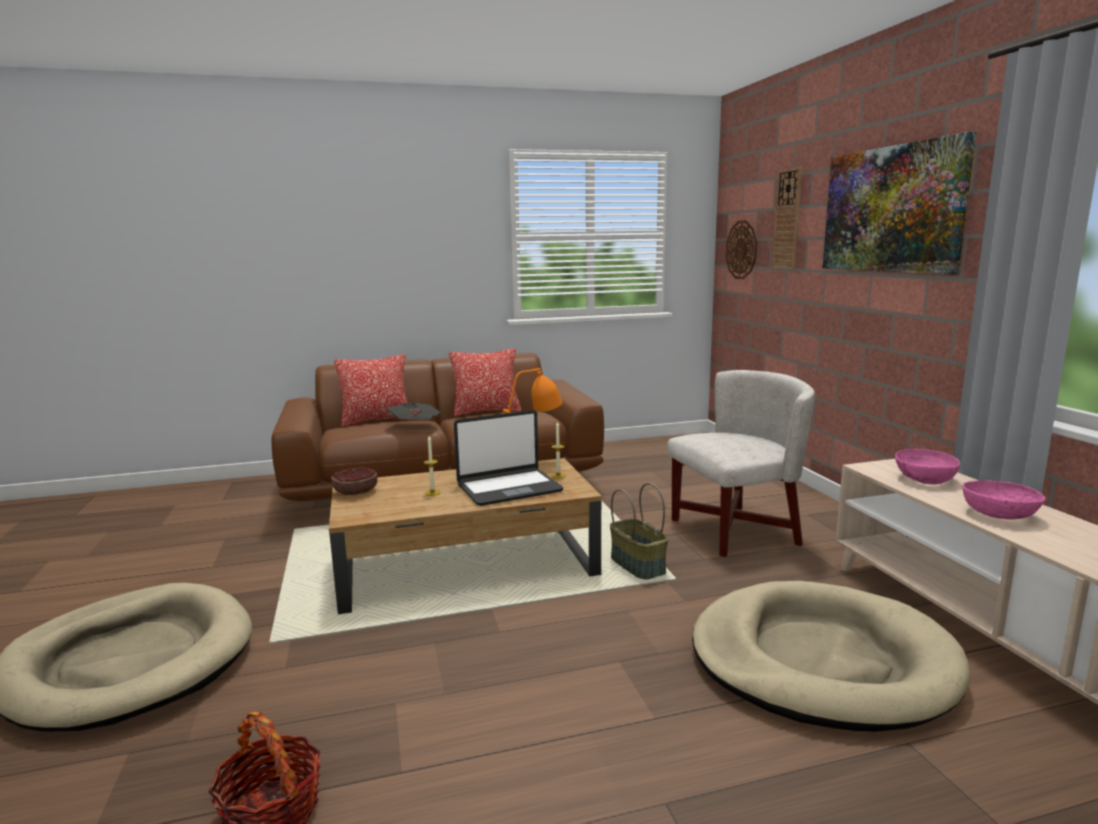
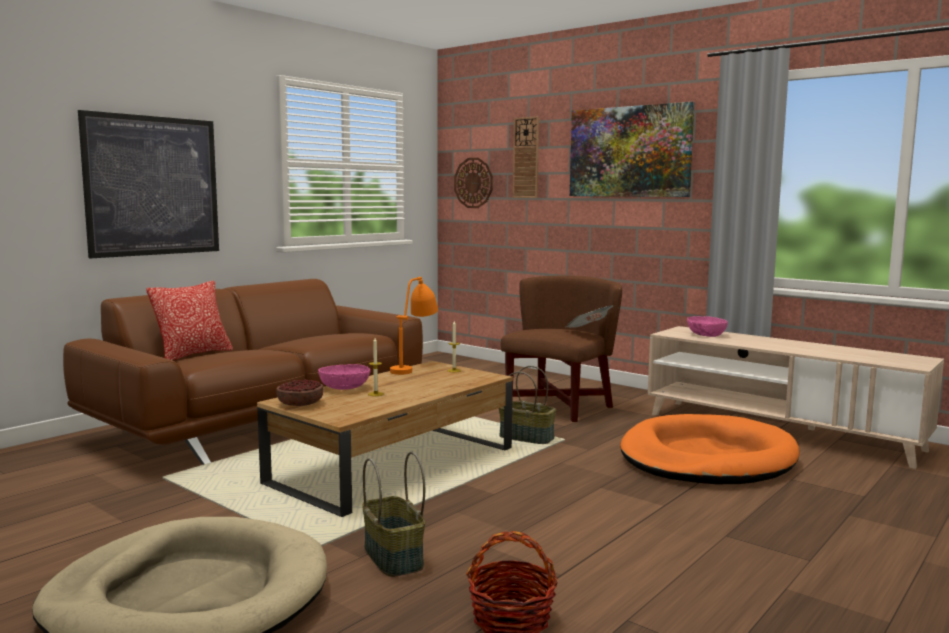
camera: 35 degrees left, 5 degrees down
newspaper [386,402,440,420] -> newspaper moved to [565,305,614,328]
pillow [449,348,521,416] -> none
laptop [454,410,563,506] -> none
white armchair [667,370,815,557] -> brown armchair [501,275,622,422]
beige dog bed [692,581,970,732] -> orange dog bed [620,414,799,484]
pink bowl [963,480,1045,520] -> pink bowl moved to [318,364,370,390]
none -> picture [78,110,219,258]
none -> basket [362,452,425,577]

